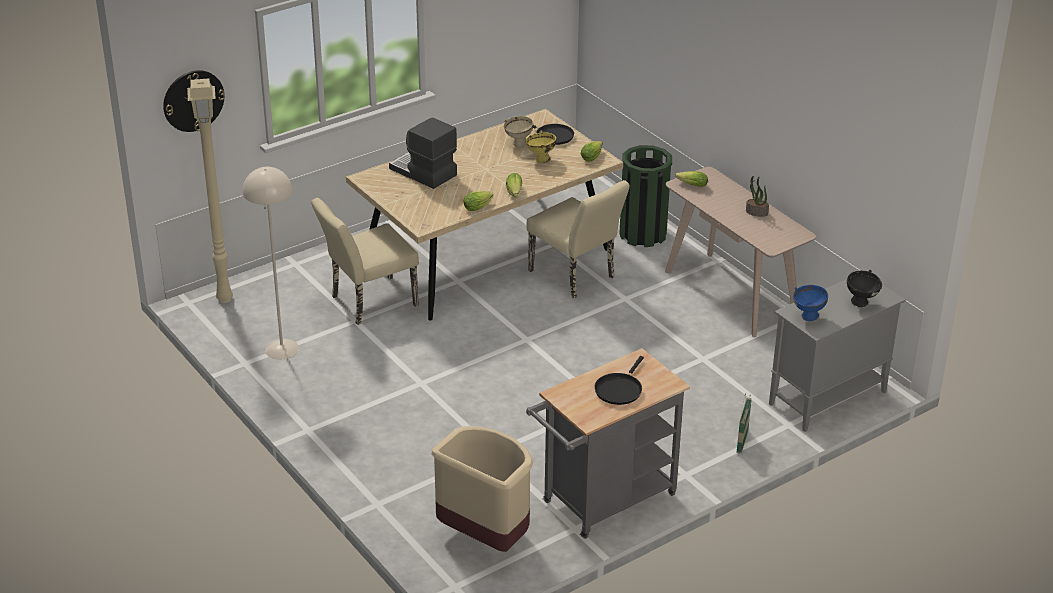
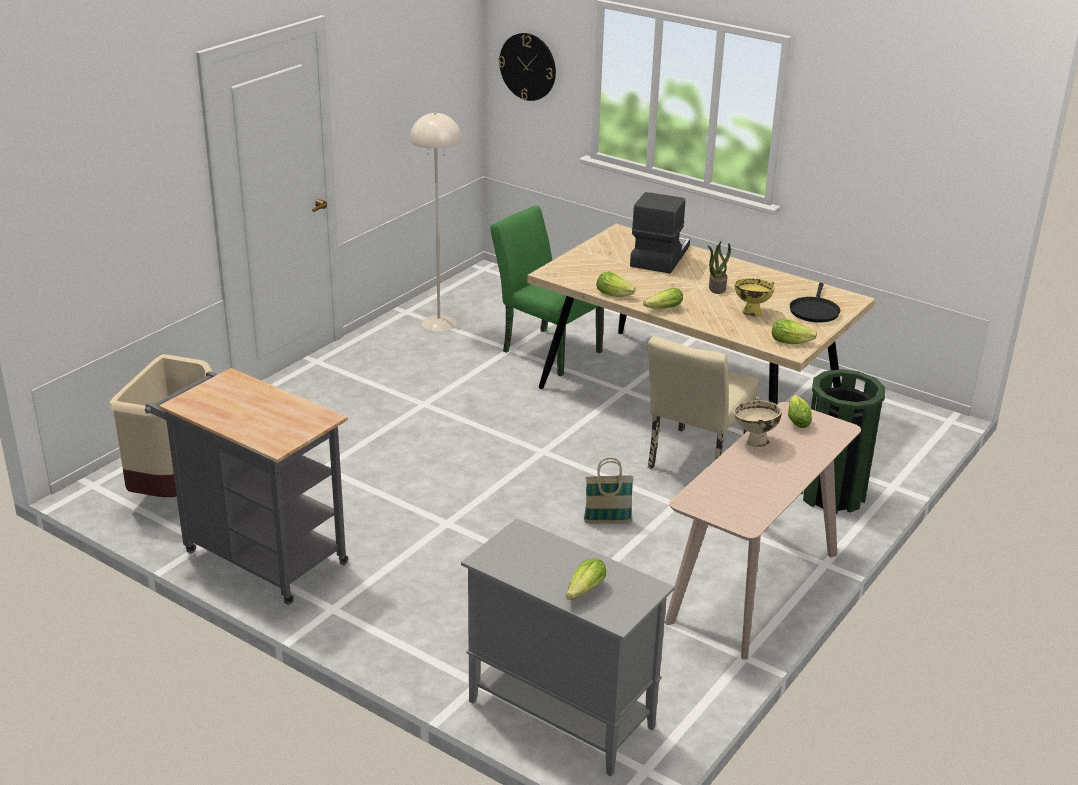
camera: 70 degrees right, 5 degrees down
beige floor lamp [187,78,233,303] -> none
beige chair [311,198,419,325] -> green chair [491,206,604,376]
beige bowl [504,116,534,147] -> beige bowl moved to [734,397,782,447]
black frying pan [594,356,644,405] -> none
basket [736,394,752,454] -> basket moved to [584,458,634,524]
potted plant [746,176,769,217] -> potted plant moved to [707,241,731,294]
blue bowl [793,285,828,321] -> none
black bowl [847,270,882,307] -> lettuce [566,558,606,600]

